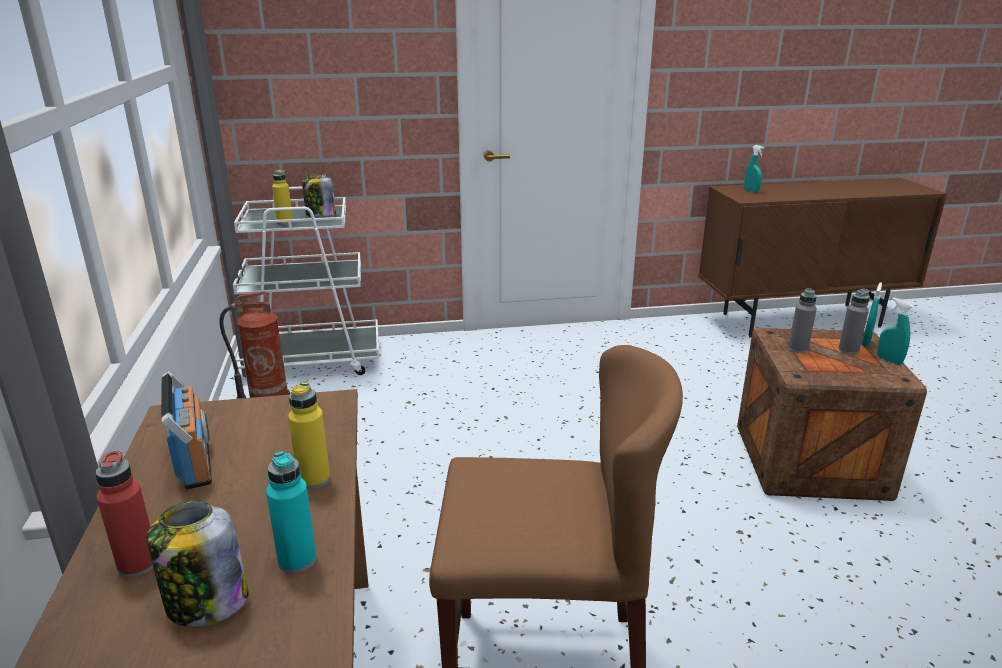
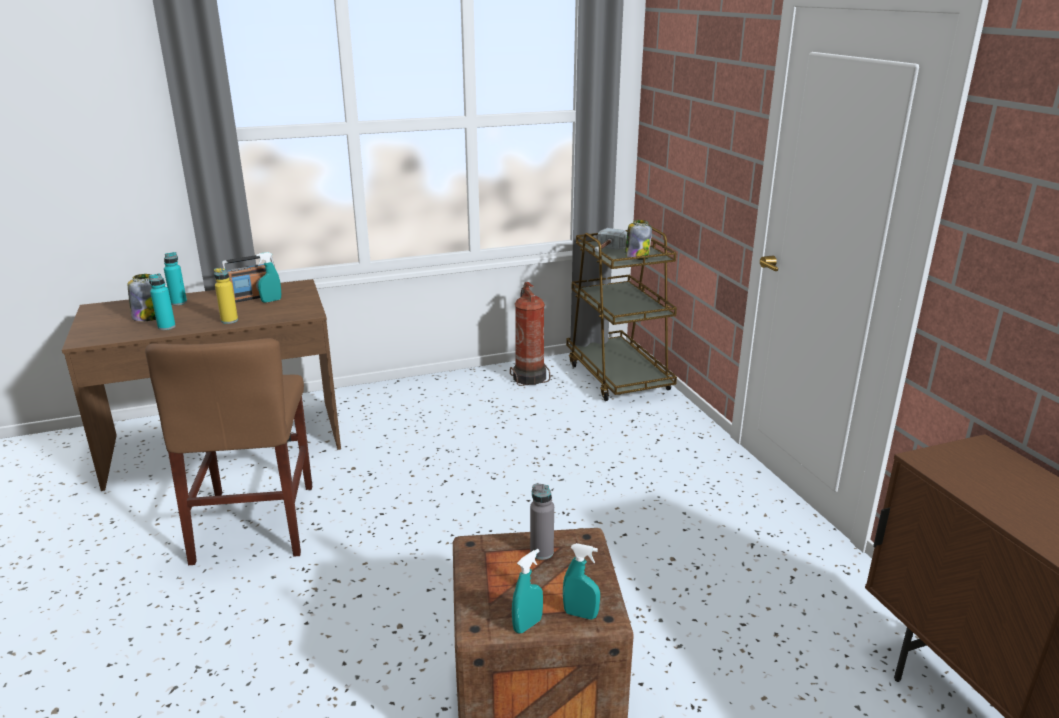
camera: 80 degrees right, 0 degrees up
red bottle [96,451,153,578] -> turquoise bottle [164,252,187,305]
white cart [232,186,379,375] -> brown cart [566,227,677,401]
yellow bottle [272,170,293,225] -> hammer [594,228,627,252]
turquoise spray bottle [744,145,764,192] -> turquoise spray bottle moved to [256,252,281,303]
grey bottle [838,289,870,355] -> none

